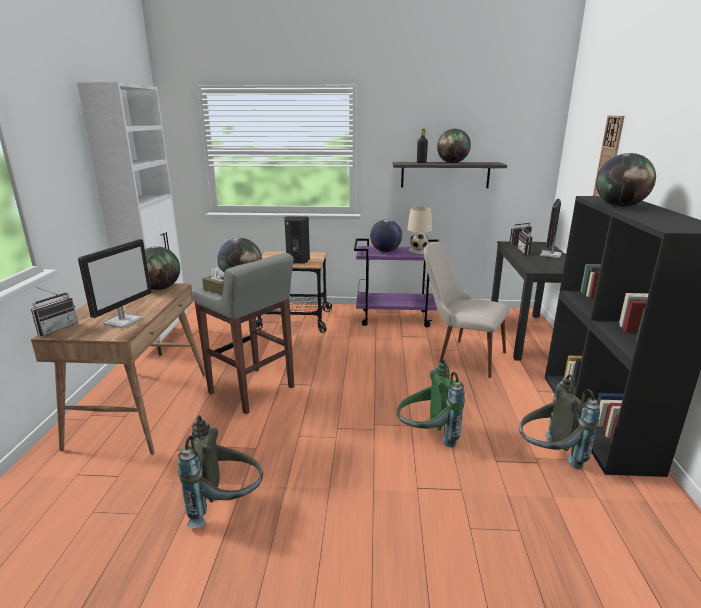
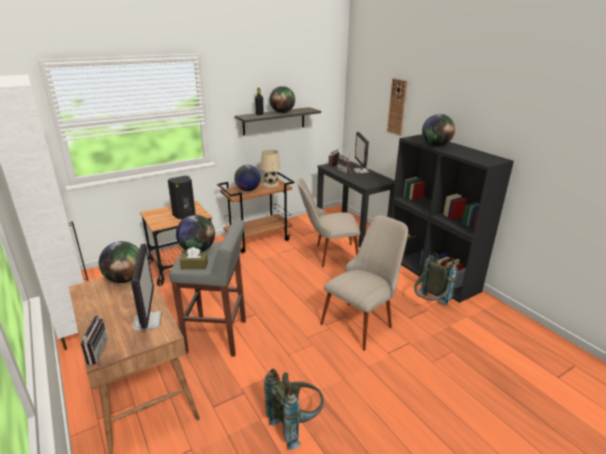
camera: 35 degrees left, 5 degrees up
purple cart [354,239,439,327] -> brown cart [217,172,295,253]
green backpack [397,359,465,448] -> beige chair [320,215,408,351]

